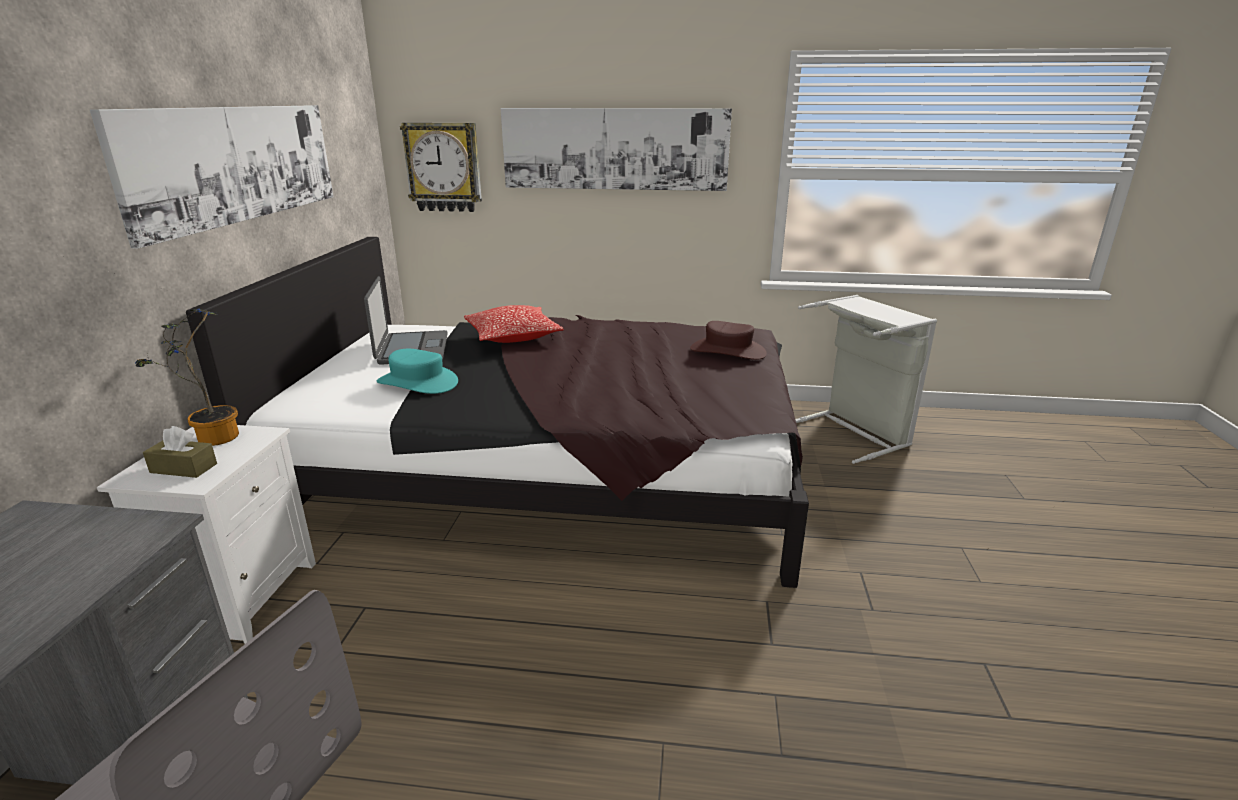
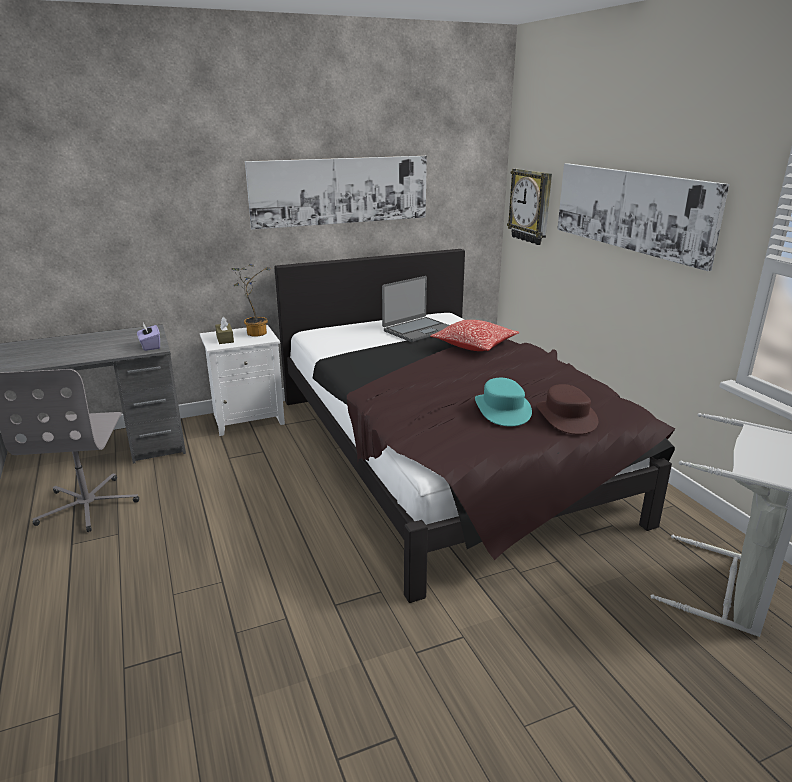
camera: 60 degrees right, 0 degrees up
turquoise hat [377,349,458,394] -> turquoise hat moved to [475,378,532,426]
none -> purple tissue box [137,322,160,351]

